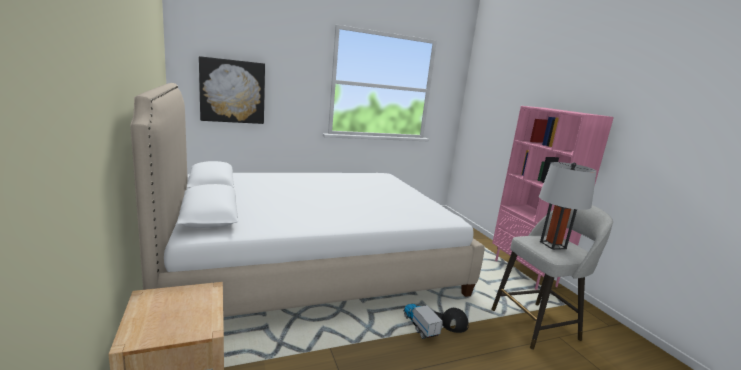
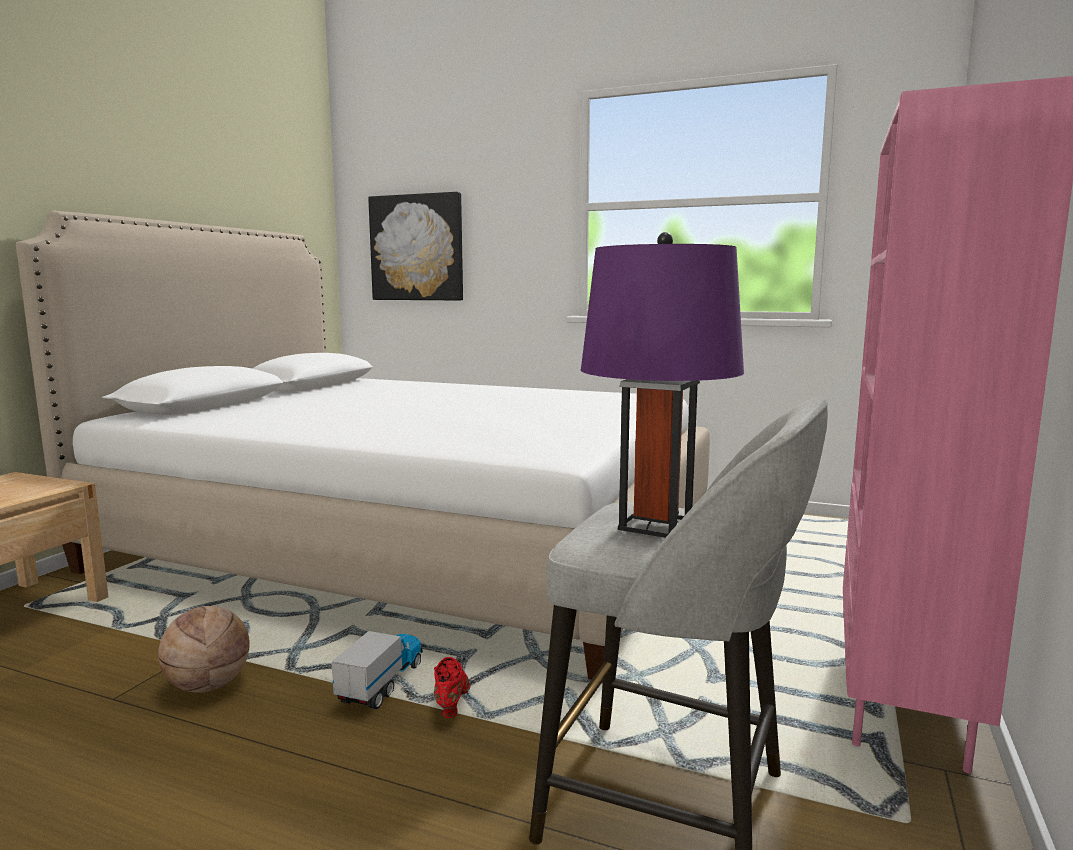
camera: 45 degrees right, 5 degrees down
black cap [434,308,469,333] -> red shoe [434,657,471,718]
grey table lamp [539,162,597,250] -> purple table lamp [581,232,744,538]
none -> basketball [158,606,250,693]

